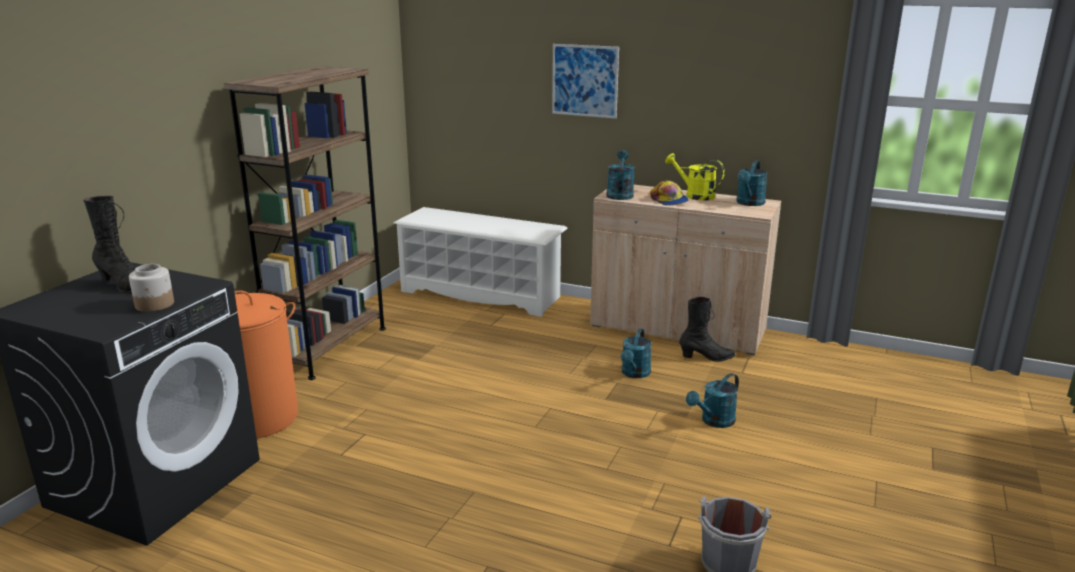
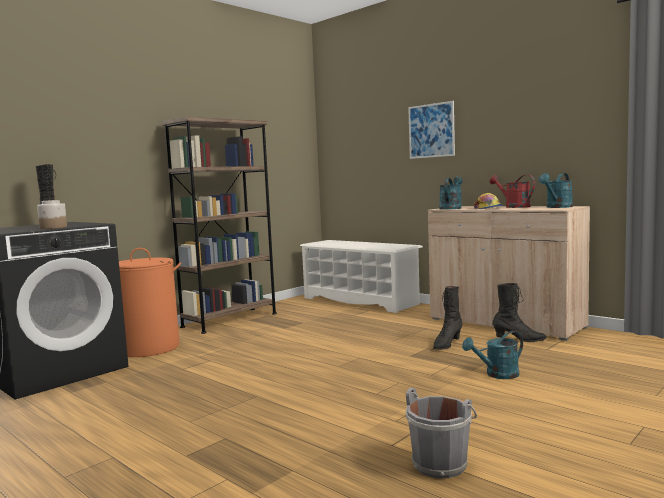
camera: 20 degrees right, 15 degrees down
turquoise watering can [621,328,652,378] -> black boot [433,286,462,350]
yellow watering can [665,153,725,201] -> red watering can [490,175,535,208]

